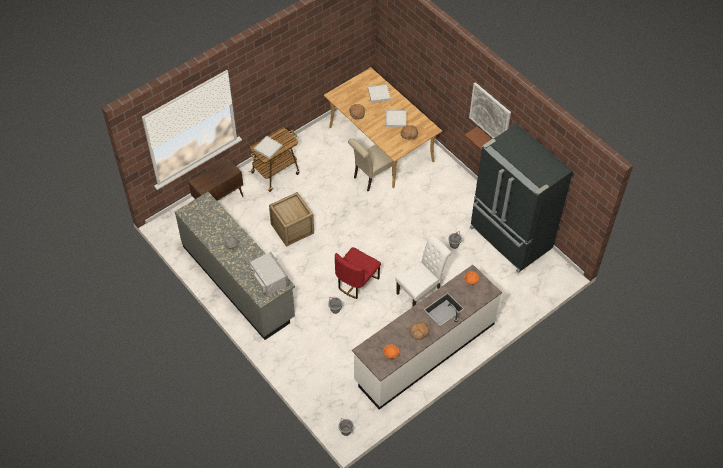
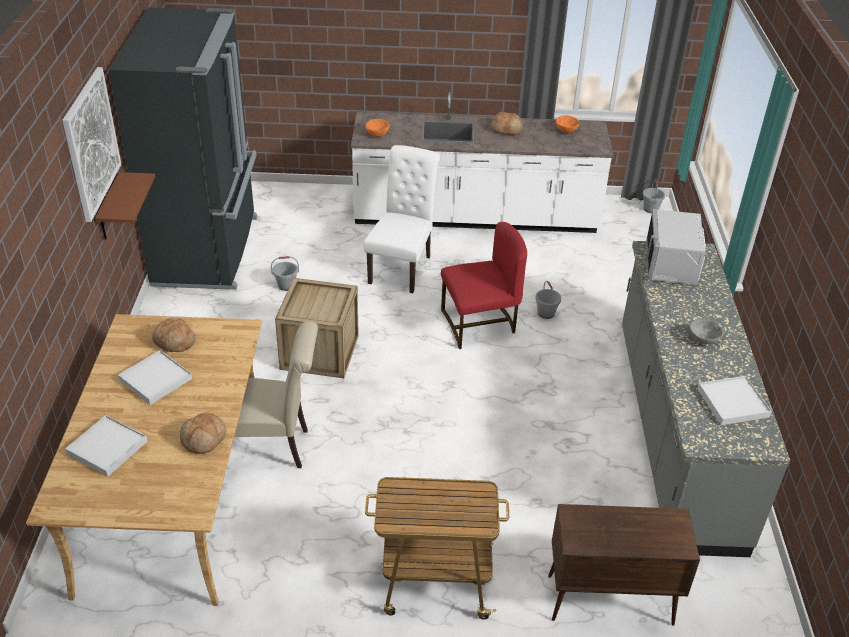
camera: 140 degrees left, 15 degrees down
white tray [254,135,283,159] -> white tray moved to [697,376,772,425]
crate [269,192,314,247] -> crate moved to [275,278,359,378]
white chair [395,235,451,307] -> white chair turned 105 degrees clockwise [364,145,440,293]

